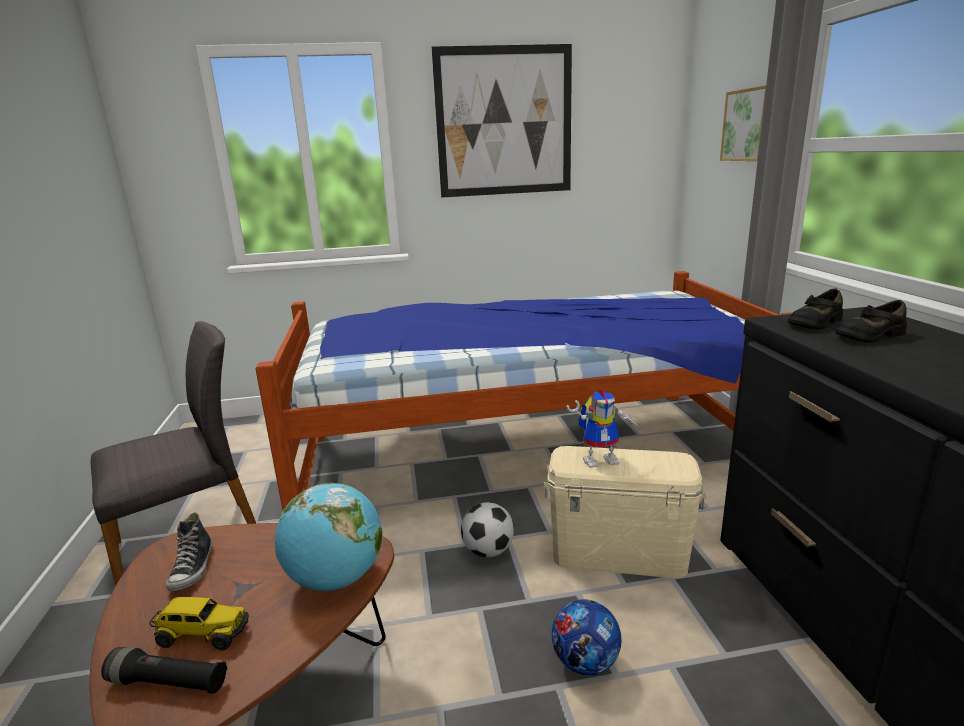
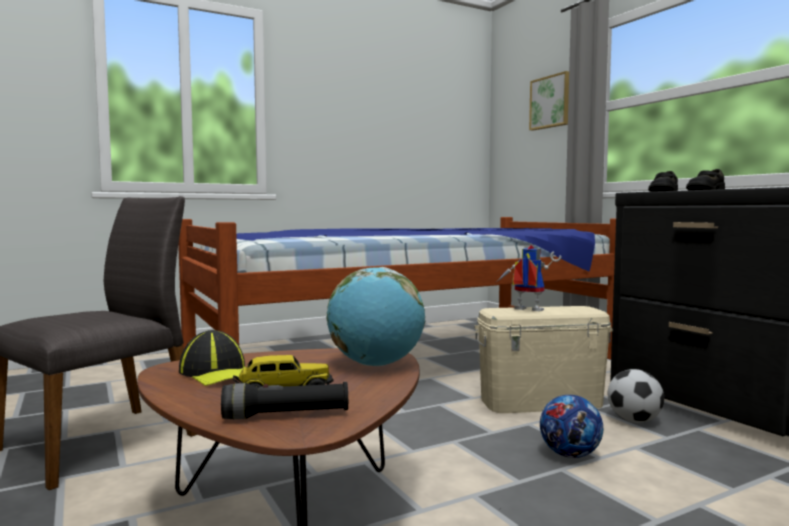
camera: 20 degrees left, 15 degrees down
shoe [166,513,212,591] -> cap [179,330,245,386]
picture [432,44,572,198] -> none
football [461,502,514,557] -> football moved to [608,369,664,423]
toy robot [567,390,641,468] -> toy robot turned 120 degrees counterclockwise [497,245,561,311]

